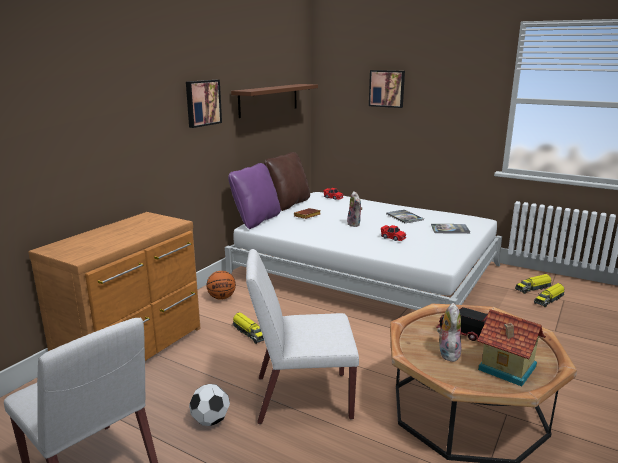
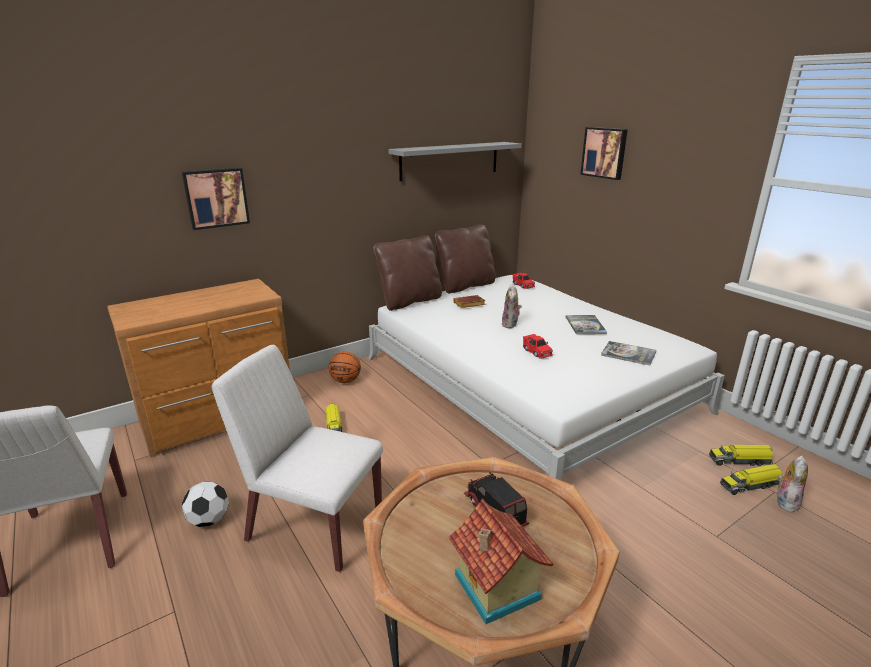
camera: 25 degrees right, 5 degrees up
picture [186,80,222,128] -> picture moved to [182,168,250,230]
purple pillow [228,163,281,229] -> brown pillow [373,235,442,311]
brown shelf [231,84,318,118] -> grey shelf [388,142,522,181]
plush toy [437,303,461,362] -> plush toy moved to [777,456,808,512]

